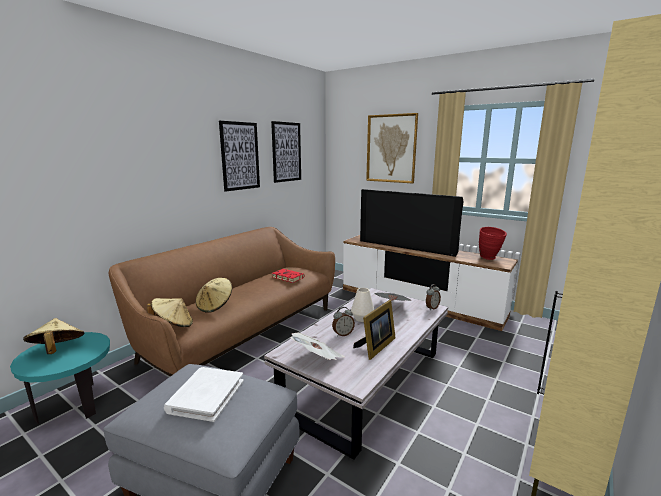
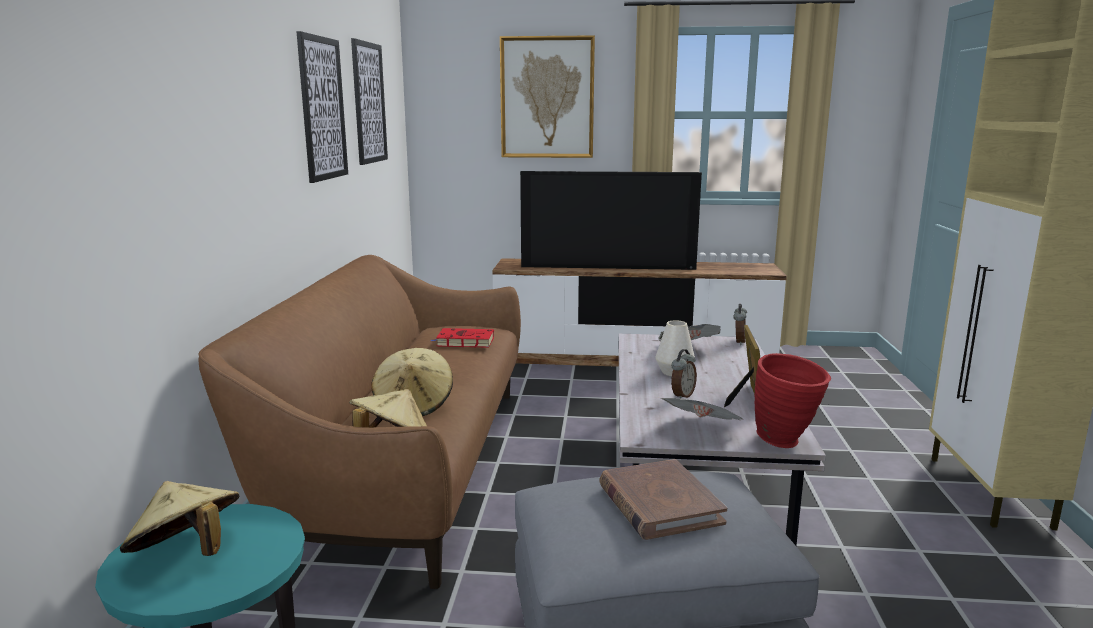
camera: 30 degrees left, 0 degrees up
white book [164,367,244,422] -> brown book [599,459,727,540]
red vase [479,227,507,260] -> red vase moved to [754,353,831,448]

